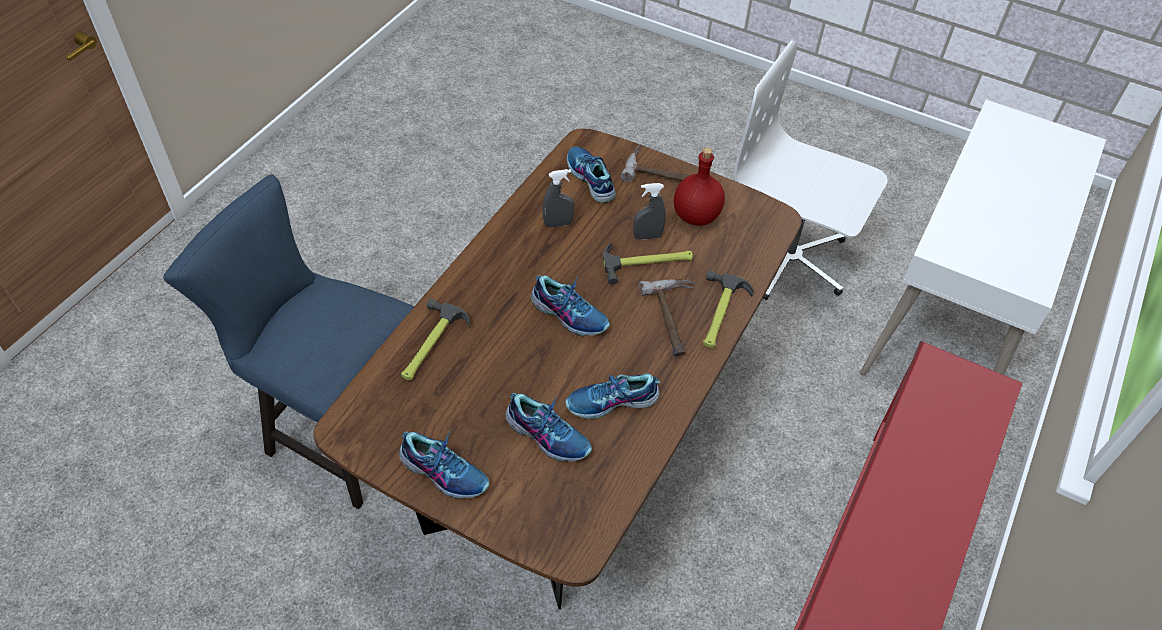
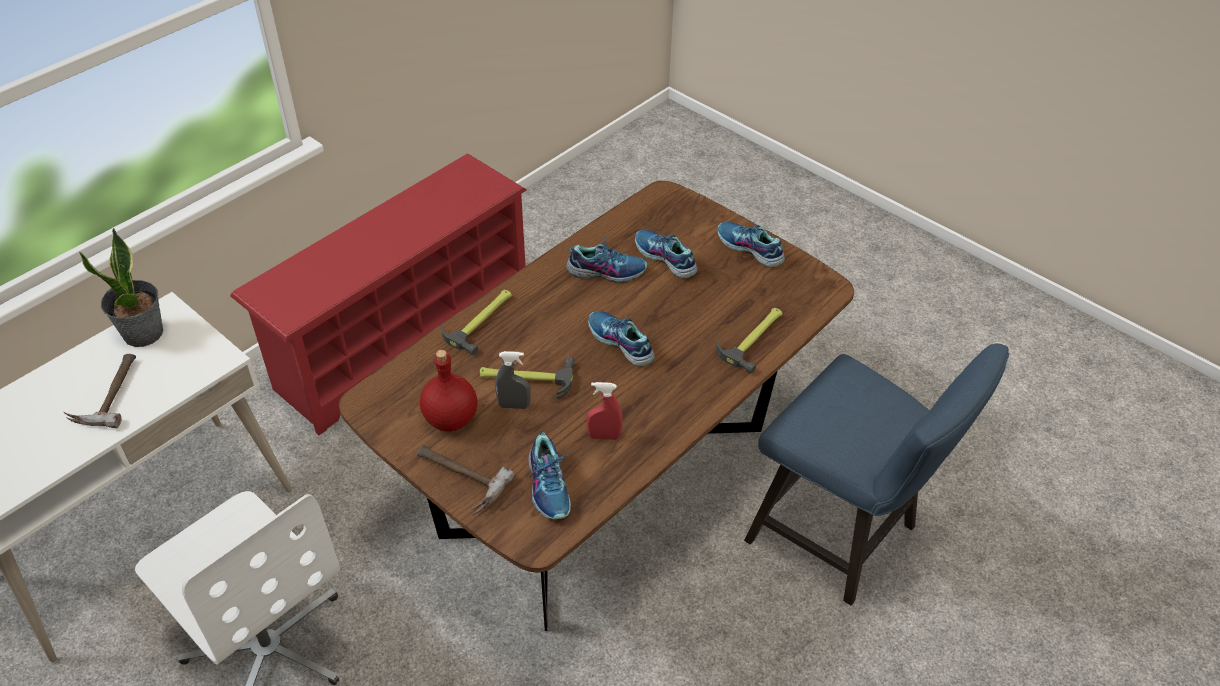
camera: 165 degrees left, 5 degrees down
grey spray bottle [542,169,574,228] -> red spray bottle [587,382,623,440]
hammer [639,279,694,356] -> hammer moved to [64,354,136,428]
none -> potted plant [79,228,163,347]

